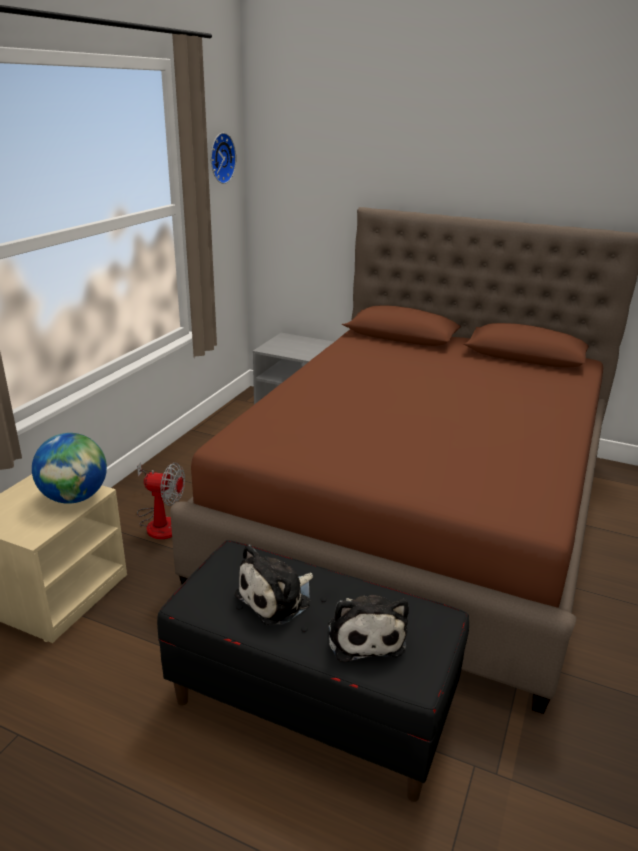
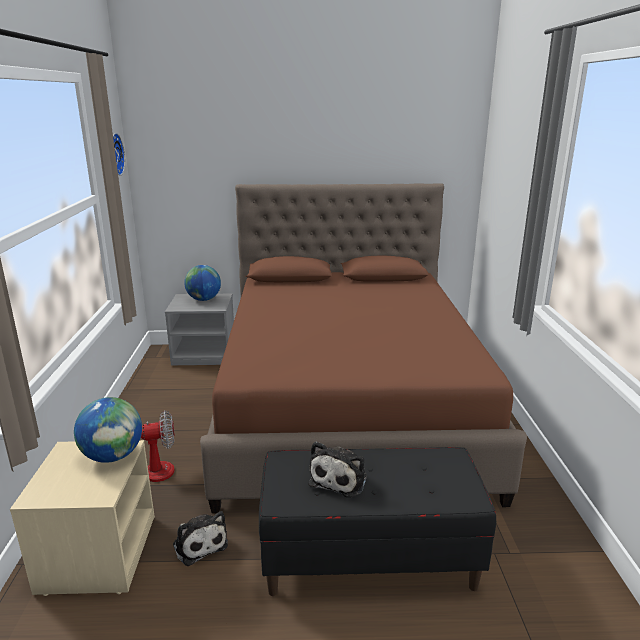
camera: 25 degrees left, 5 degrees down
plush toy [328,595,409,662] -> plush toy moved to [173,511,228,566]
none -> globe [184,265,221,301]

